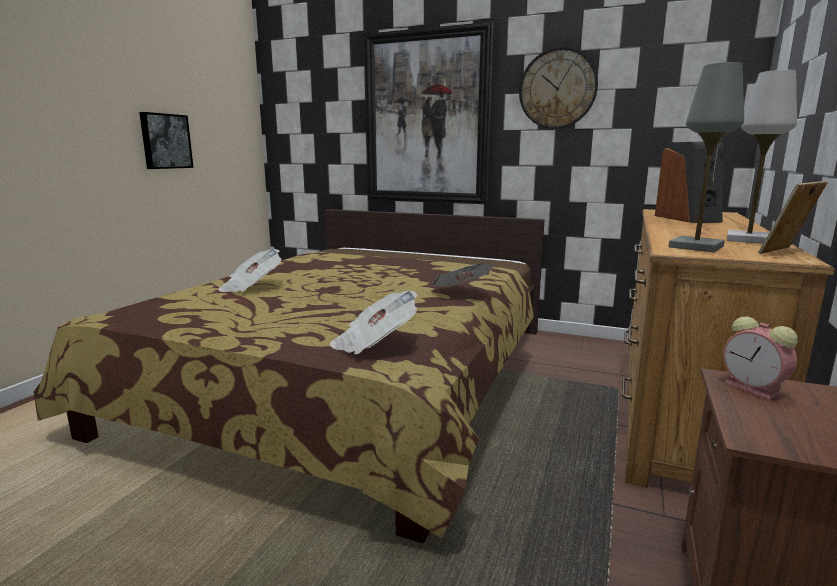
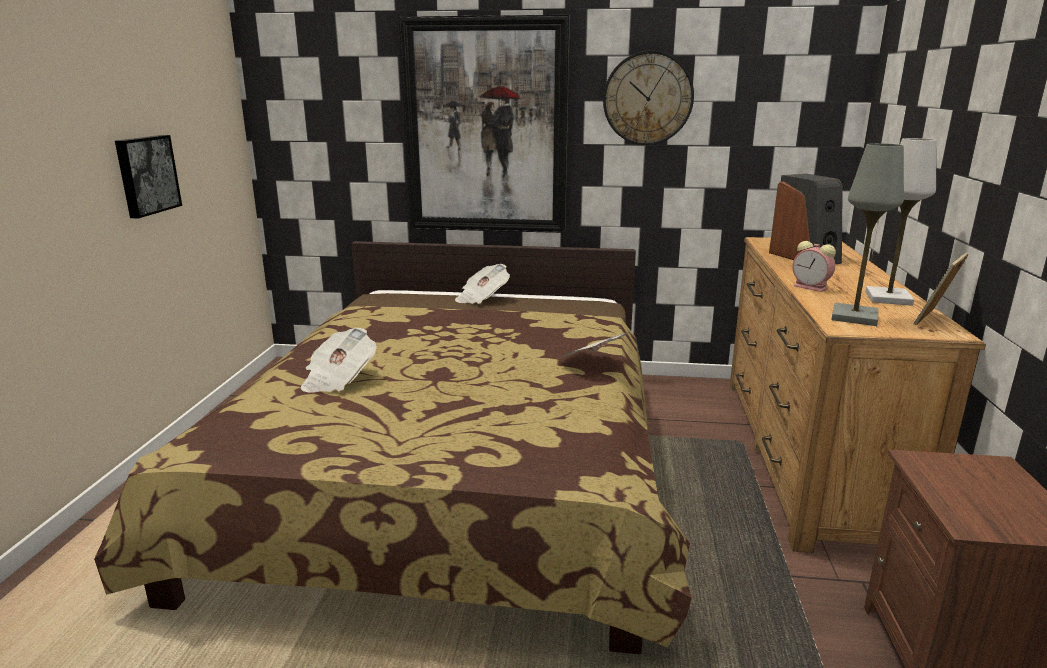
camera: 15 degrees left, 5 degrees up
newspaper [330,291,418,354] -> newspaper moved to [455,264,510,304]
alarm clock [723,317,798,400] -> alarm clock moved to [792,241,836,292]

